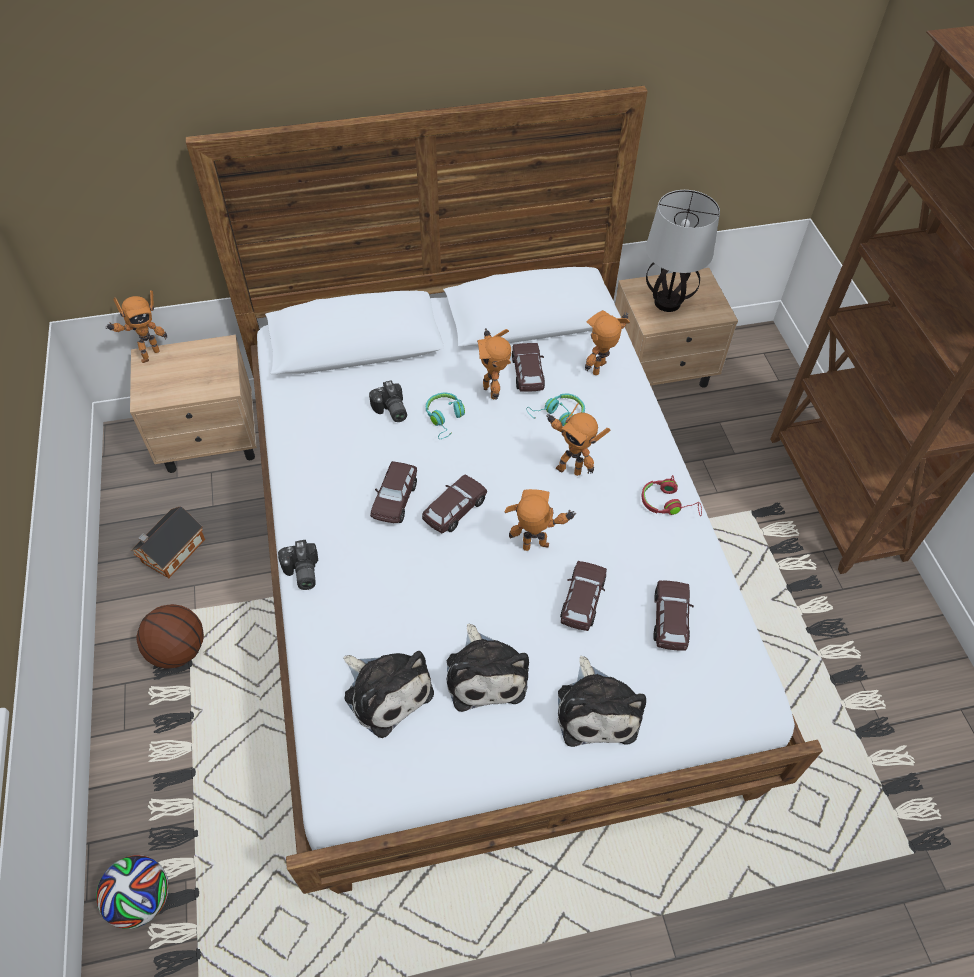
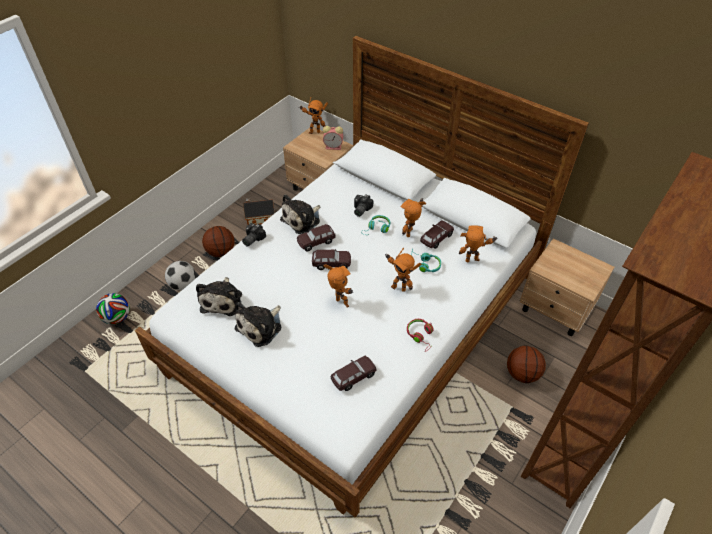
camera: 50 degrees right, 5 degrees down
toy robot [546,403,610,476] -> toy robot turned 45 degrees counterclockwise [386,247,422,292]
plush toy [558,656,646,747] -> plush toy moved to [280,194,320,234]
brown toy car [560,561,607,631] -> none
table lamp [646,190,720,312] -> none
none -> football [165,261,196,291]
none -> alarm clock [323,126,343,150]
none -> basketball [507,346,546,383]

